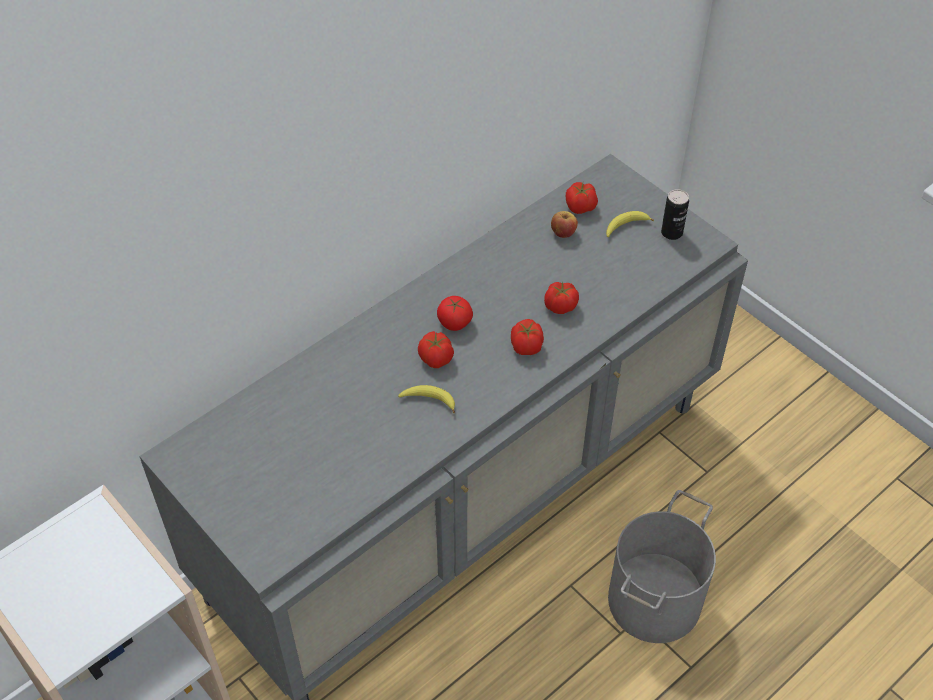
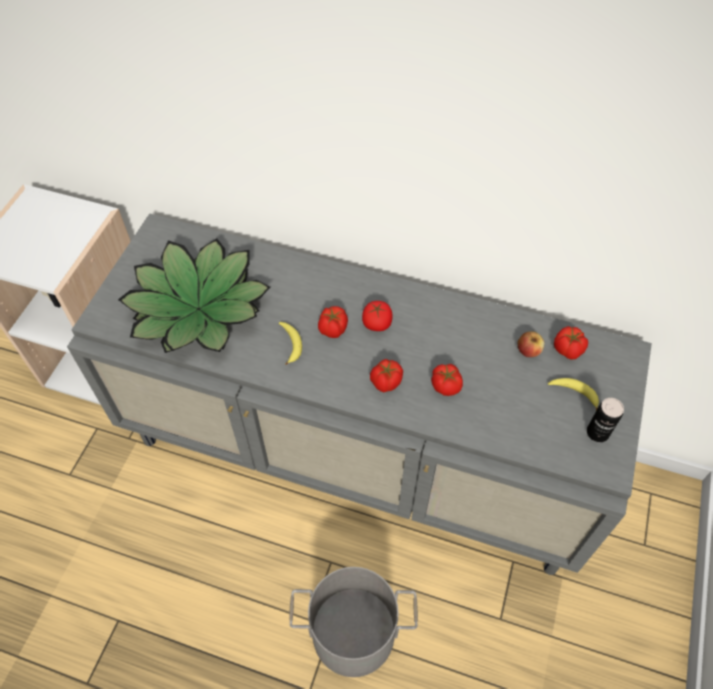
camera: 60 degrees right, 5 degrees up
none -> potted plant [118,238,270,353]

